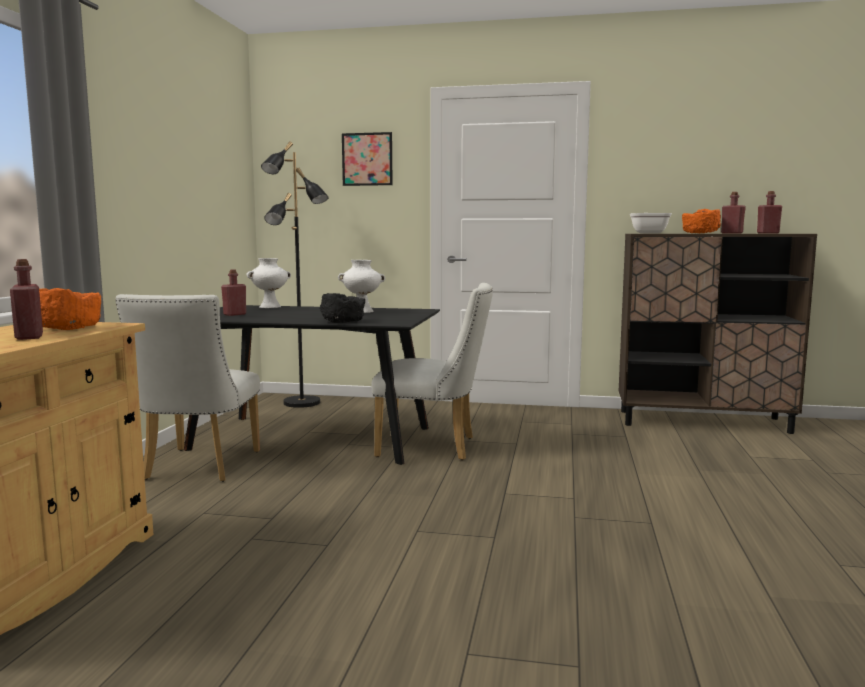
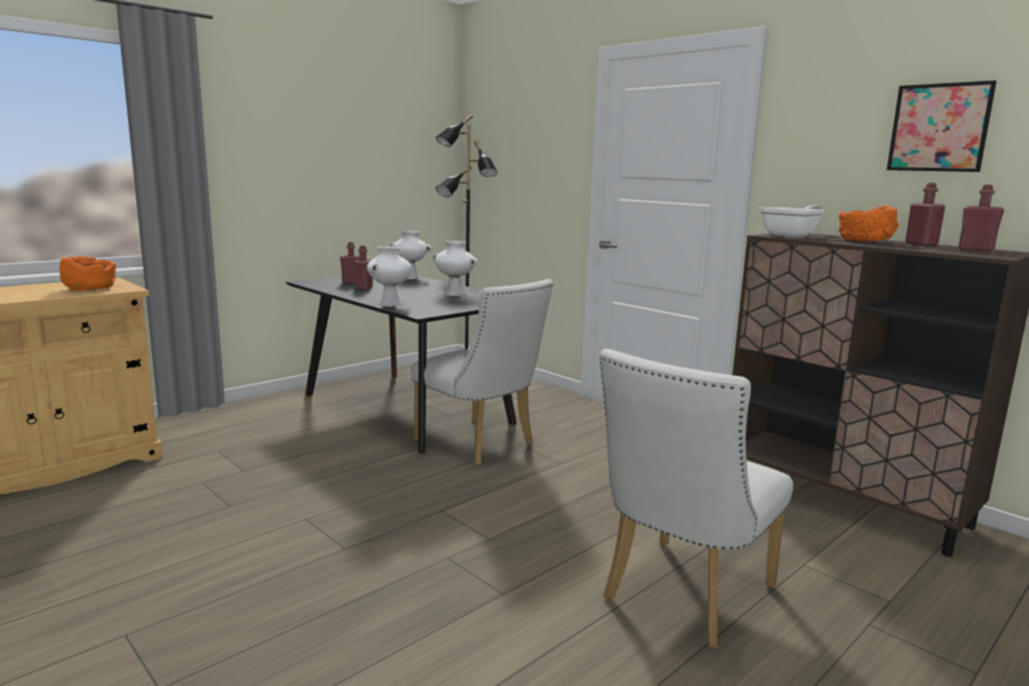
camera: 35 degrees right, 5 degrees up
red bottle [10,259,43,340] -> red bottle moved to [354,245,373,290]
white chair [115,294,260,482] -> white chair moved to [600,349,793,648]
black bowl [320,293,365,323] -> white vase [367,246,412,307]
picture [342,132,393,186] -> picture moved to [887,80,996,172]

